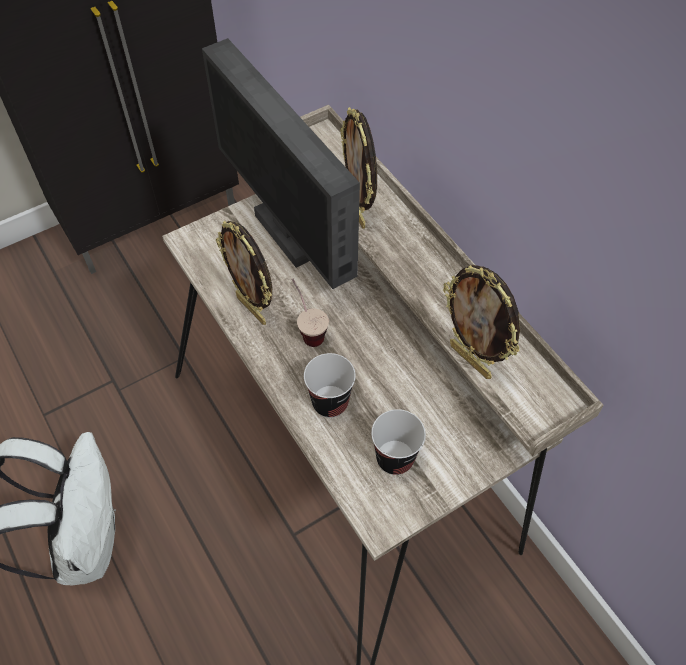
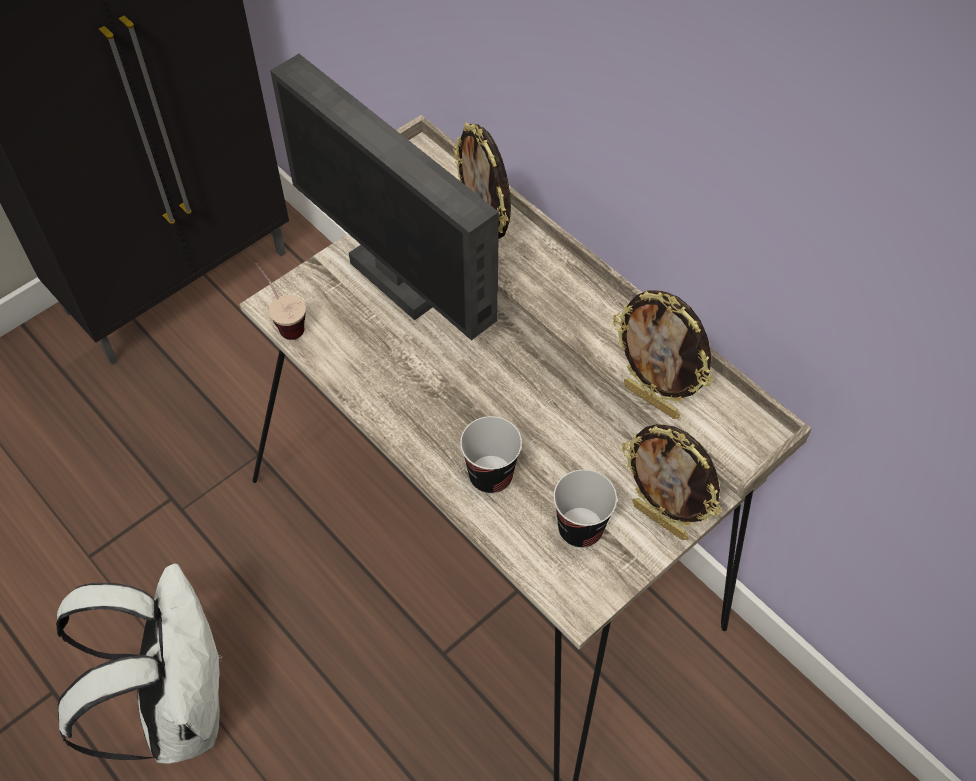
camera: 10 degrees left, 0 degrees up
picture frame [216,221,272,325] -> picture frame moved to [622,424,722,540]
cup [292,279,329,347] -> cup moved to [256,263,306,340]

